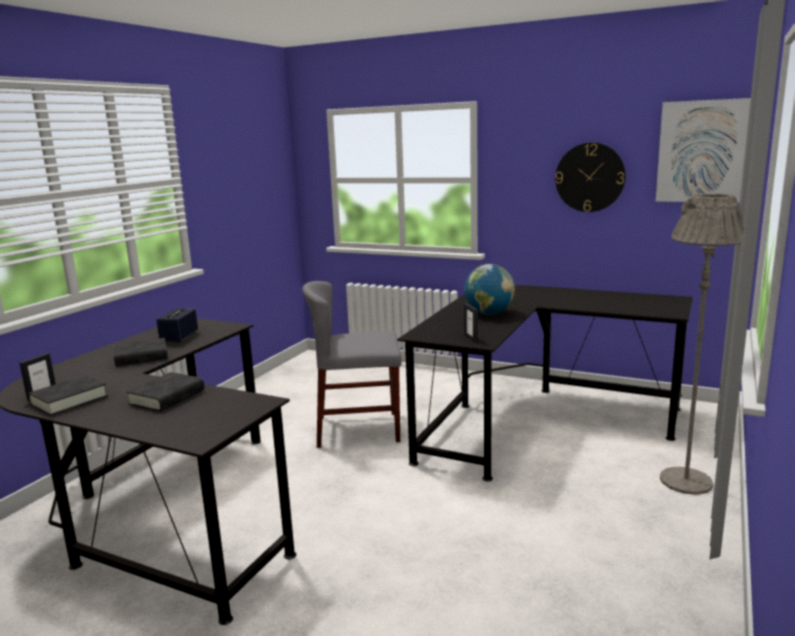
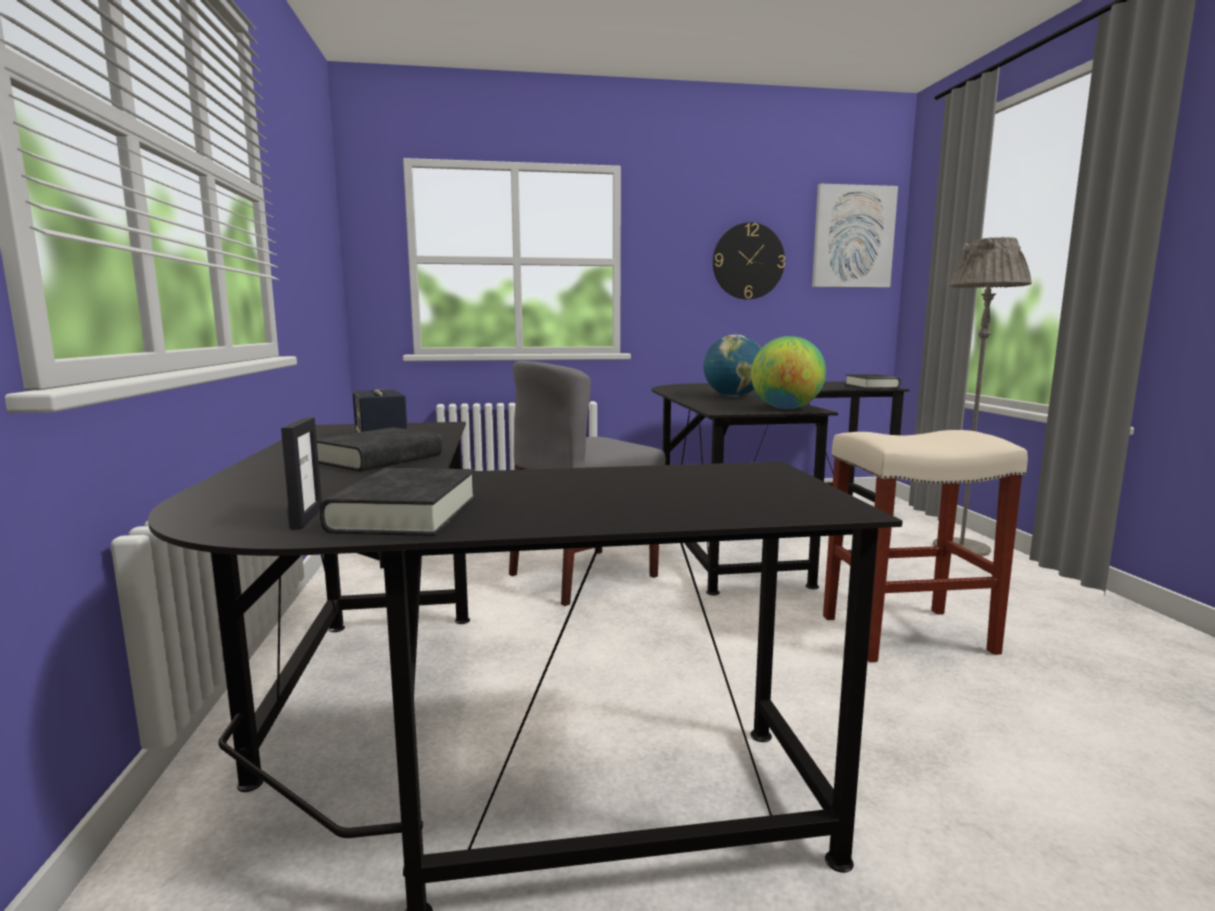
camera: 35 degrees left, 5 degrees down
black book [126,372,204,412] -> black book moved to [845,374,900,389]
picture frame [464,303,478,342] -> globe [751,336,826,409]
none -> beige stool [823,430,1028,662]

